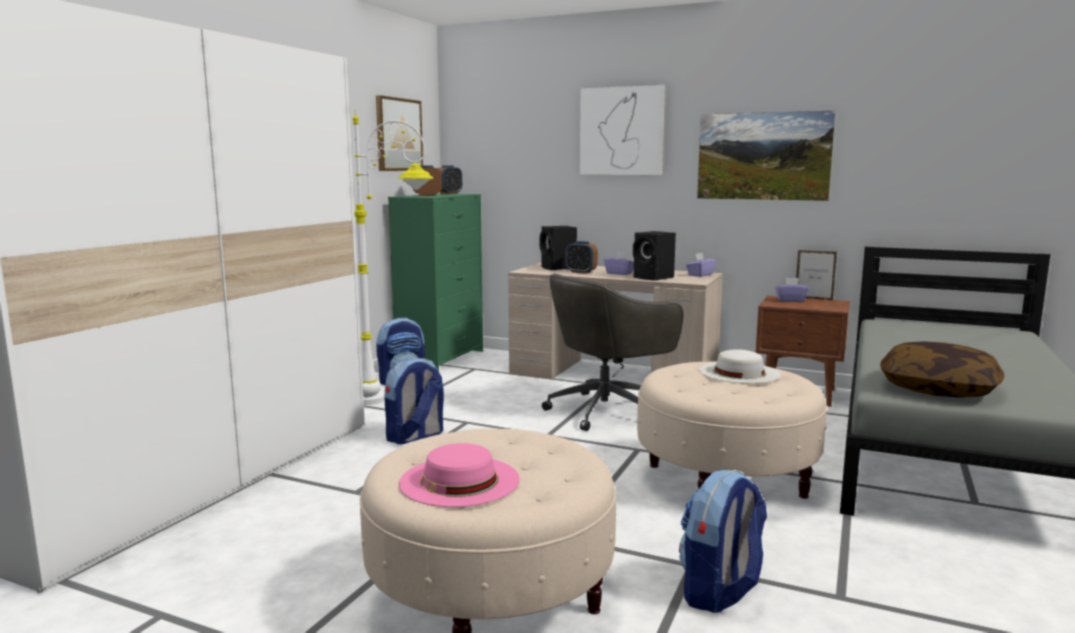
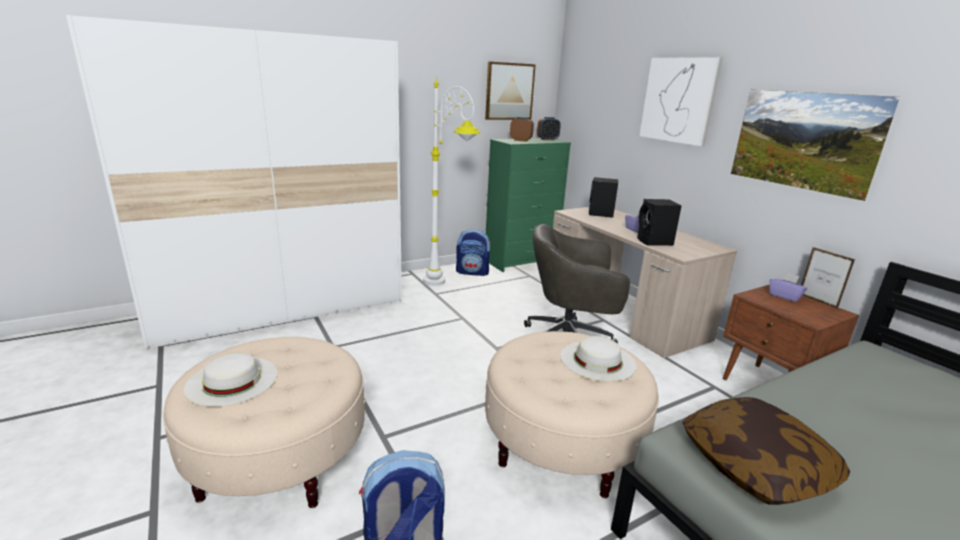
camera: 35 degrees right, 10 degrees up
backpack [384,358,444,444] -> none
pink hat [399,443,520,507] -> white hat [184,352,278,407]
alarm clock [565,241,598,274] -> none
purple tissue box [686,253,716,277] -> none

